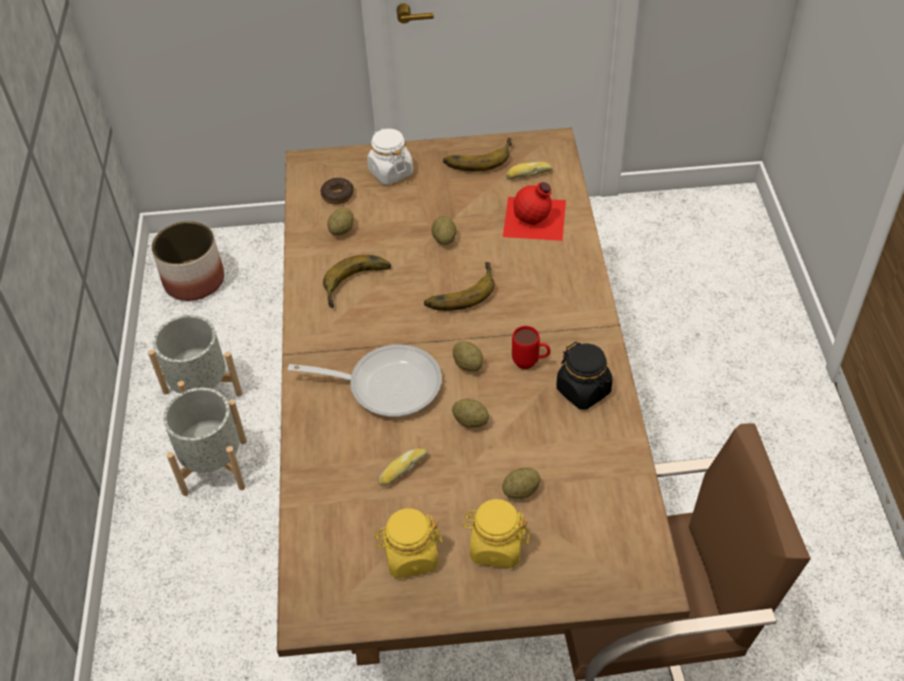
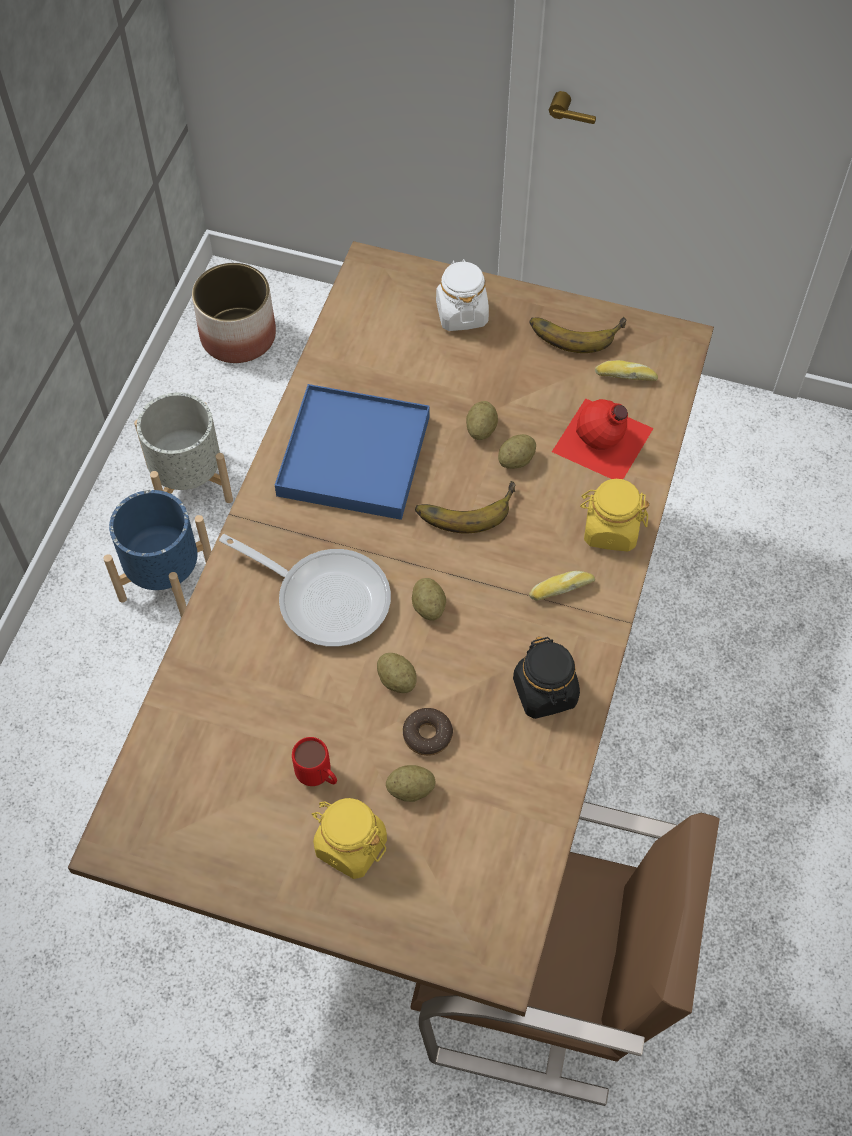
camera: 20 degrees right, 10 degrees up
grey planter [163,388,247,496] -> blue planter [103,490,211,618]
donut [320,178,354,204] -> donut moved to [403,708,453,756]
banana [323,255,391,308] -> blue tray [275,384,430,520]
potato [327,208,354,236] -> potato moved to [498,434,536,469]
yellow jar [374,508,442,579] -> yellow jar moved to [580,479,649,552]
bread [378,448,428,486] -> bread moved to [529,571,595,601]
red mug [512,326,550,369] -> red mug moved to [292,737,337,786]

